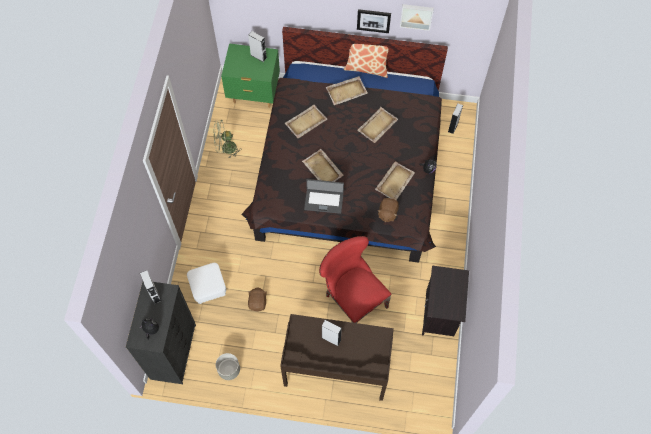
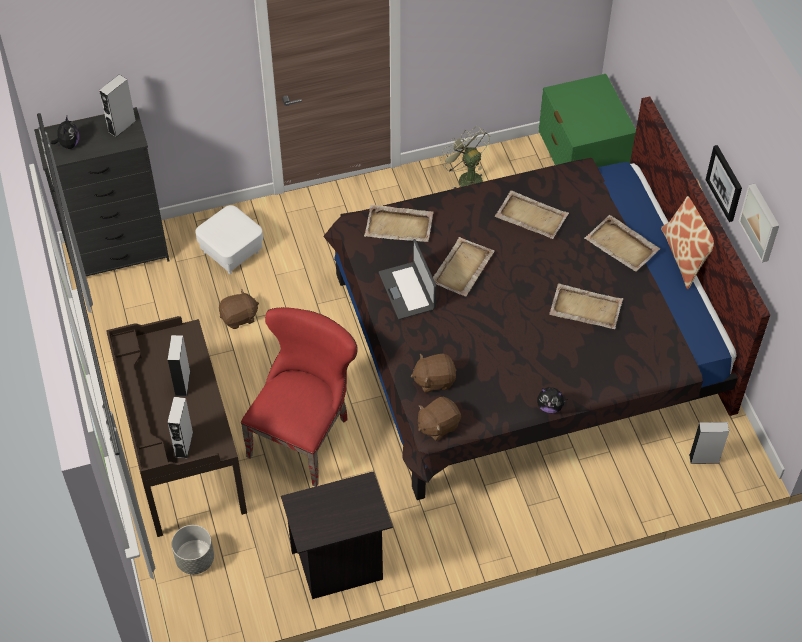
camera: 65 degrees right, 10 degrees down
grey planter [216,353,240,380] -> grey planter moved to [172,525,214,574]
grey speaker [248,31,267,62] -> grey speaker moved to [167,397,193,459]
beige tray [375,161,415,200] -> beige tray moved to [364,205,434,242]
none -> brown plush toy [418,397,461,441]

